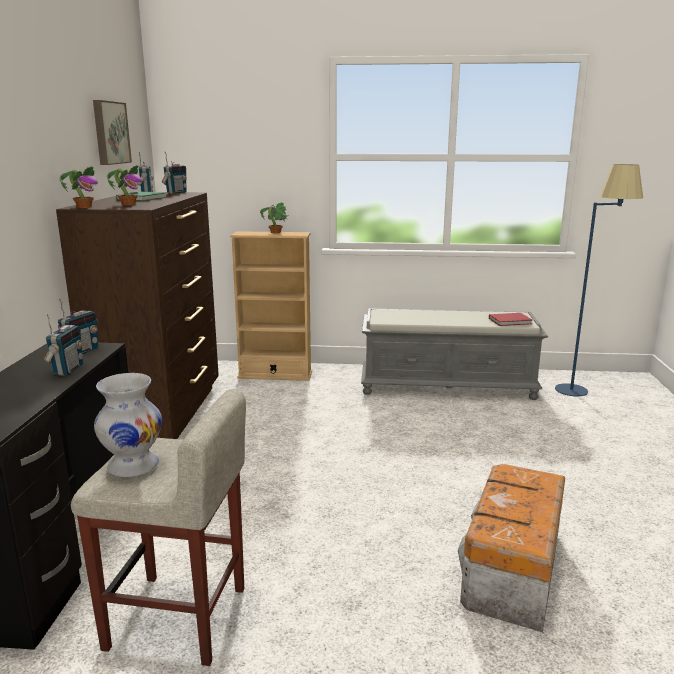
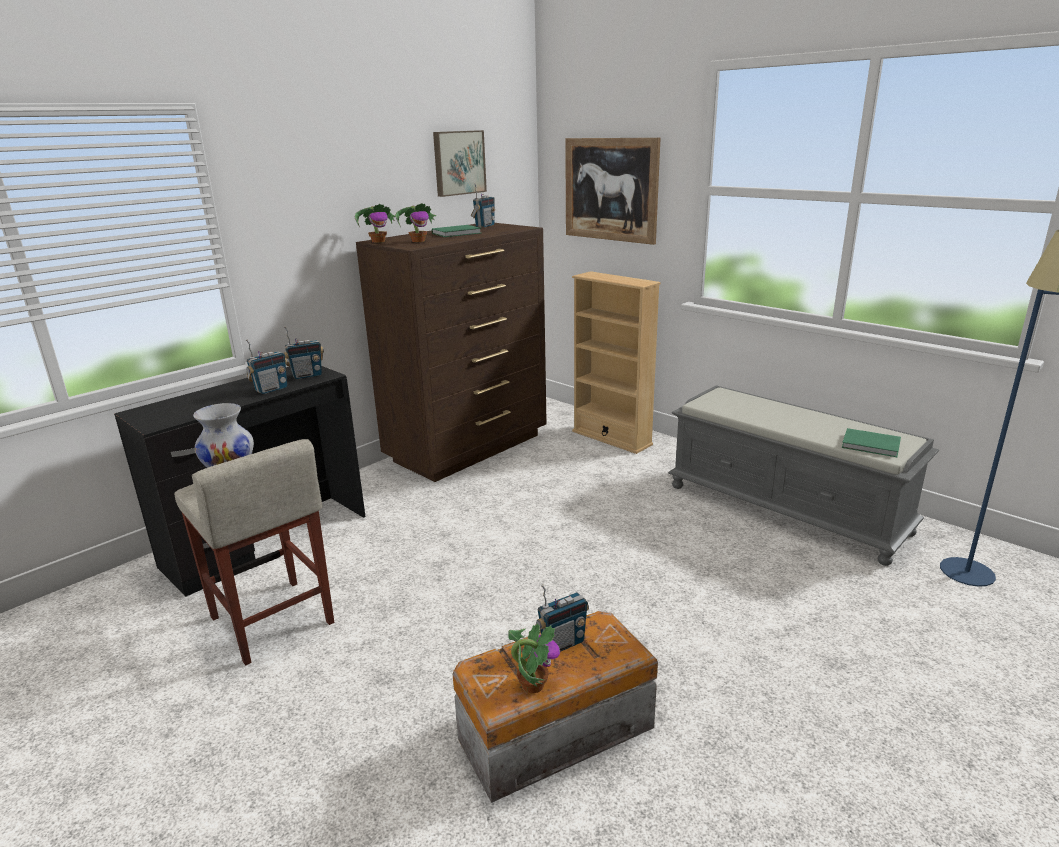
camera: 40 degrees right, 5 degrees up
radio [162,151,187,194] -> radio moved to [535,584,589,652]
potted plant [260,202,289,233] -> potted plant moved to [509,623,560,693]
red book [489,313,532,326] -> green book [842,428,901,457]
none -> picture [565,138,661,245]

